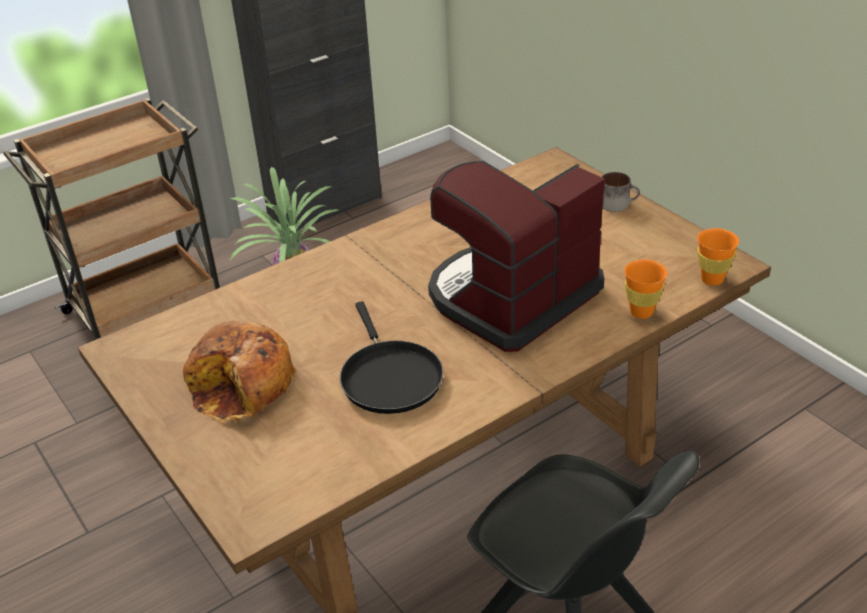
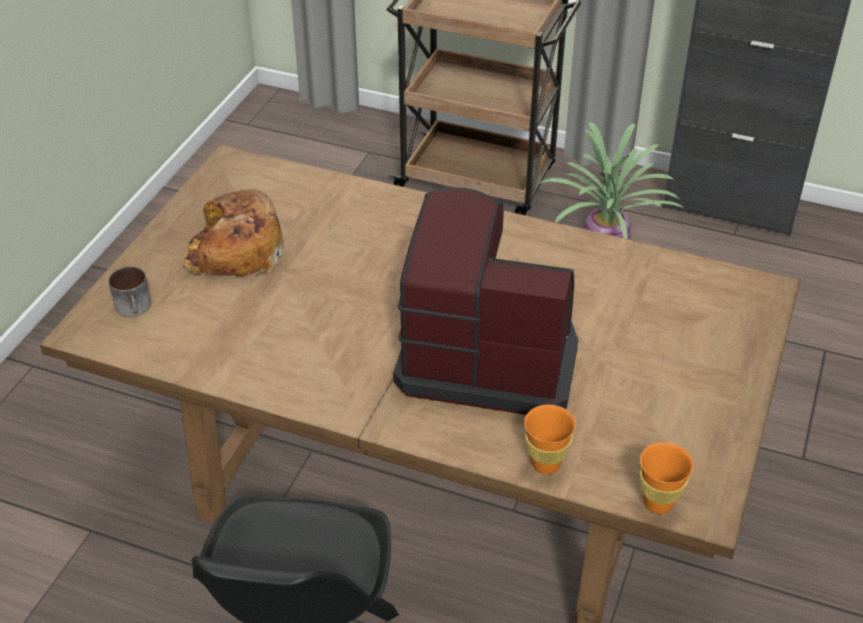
camera: 55 degrees right, 5 degrees up
black frying pan [340,301,443,414] -> none
mug [602,172,640,212] -> mug moved to [109,267,151,317]

